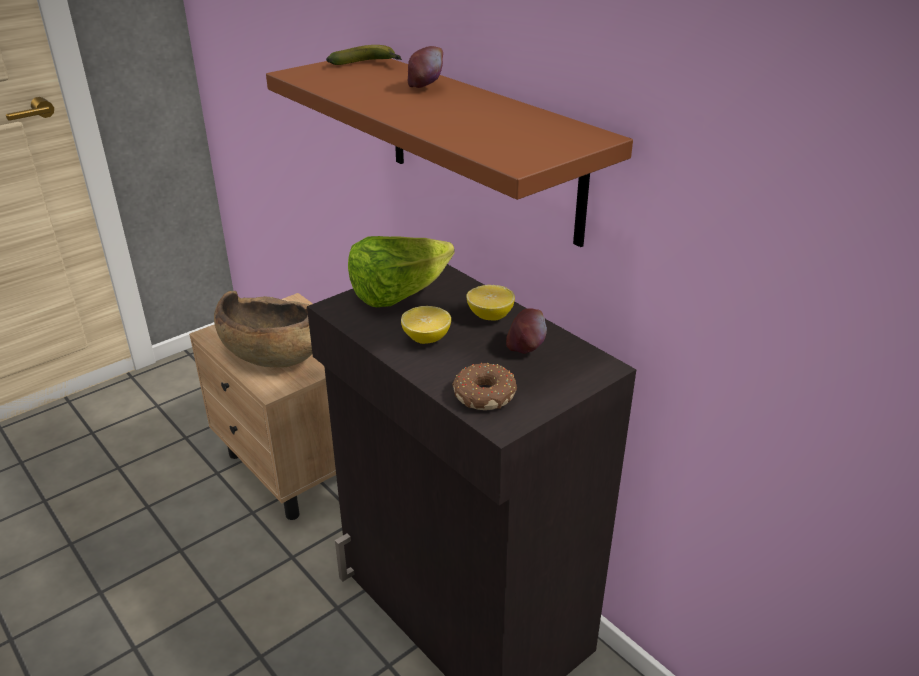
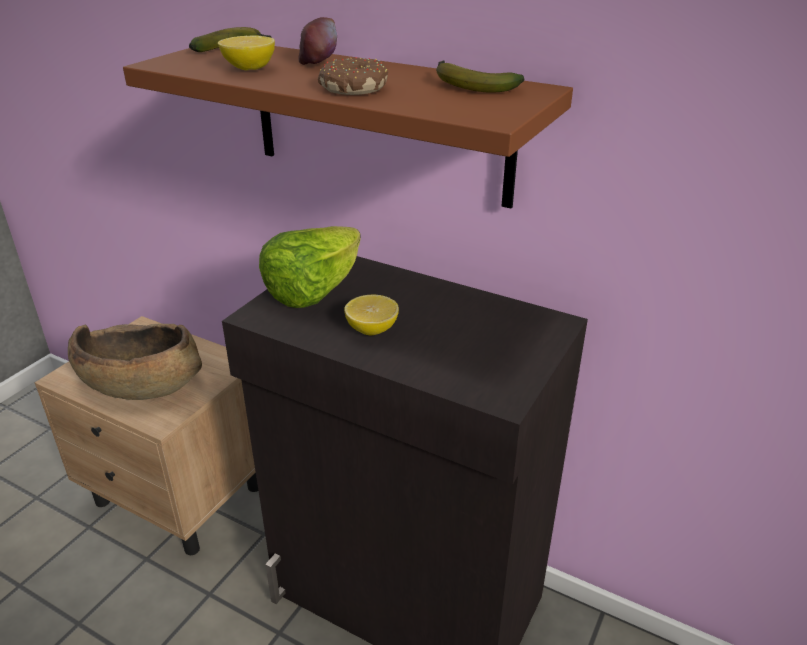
camera: 20 degrees left, 0 degrees up
donut [452,363,517,410] -> donut moved to [318,57,389,95]
lemon [466,285,515,321] -> lemon moved to [218,35,275,70]
apple [506,308,547,354] -> none
none -> banana [436,60,524,93]

